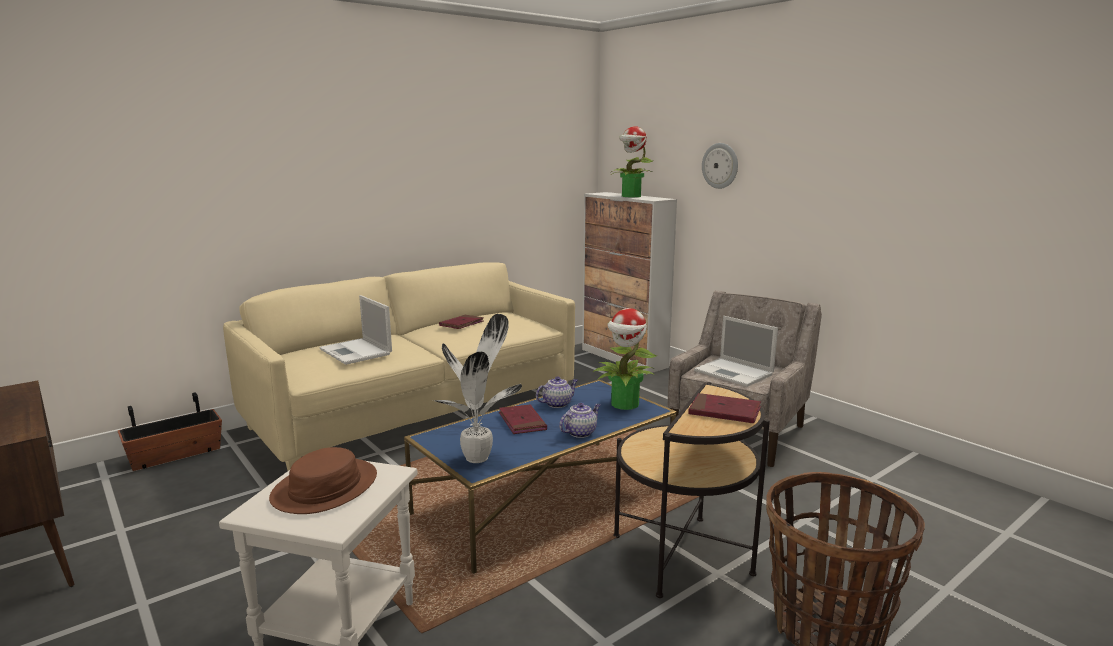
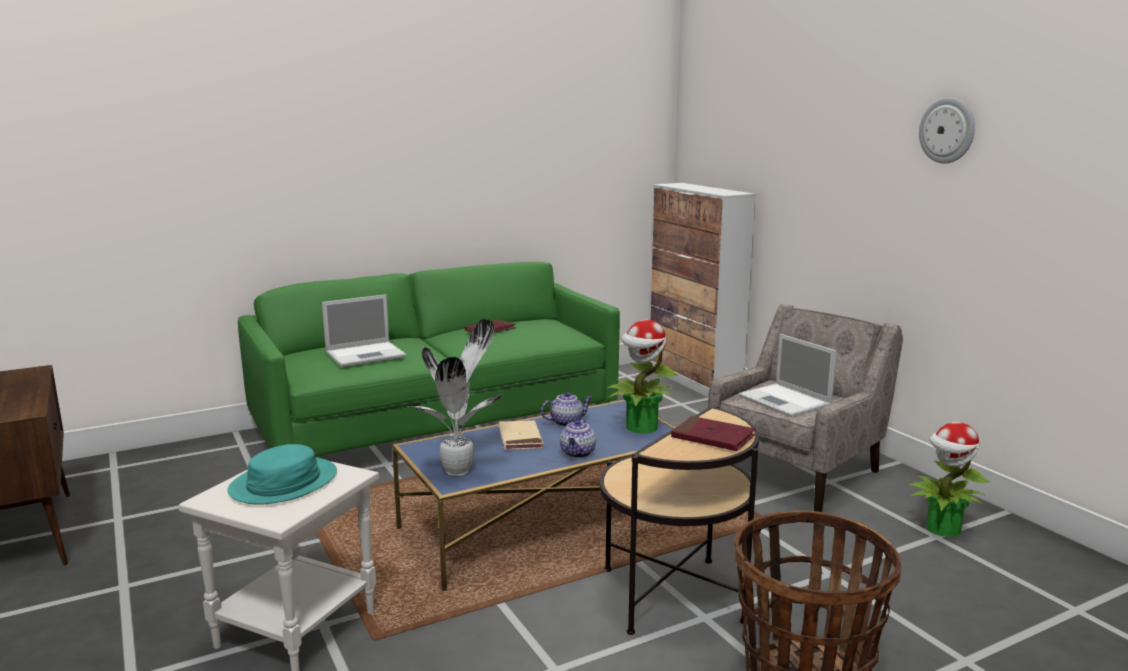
camera: 10 degrees right, 0 degrees up
planter [118,392,222,471] -> none
beige sofa [223,262,575,471] -> green sofa [238,262,620,457]
brown hat [269,447,377,514] -> turquoise hat [228,444,337,505]
laptop [319,295,392,365] -> laptop turned 90 degrees counterclockwise [322,294,406,367]
red book [499,404,547,434] -> beige book [499,421,544,450]
teapot [559,403,600,438] -> teapot turned 135 degrees clockwise [560,418,596,458]
potted plant [611,126,653,197] -> potted plant moved to [908,422,989,537]
wall clock [702,143,738,189] -> wall clock moved to [919,97,975,164]

